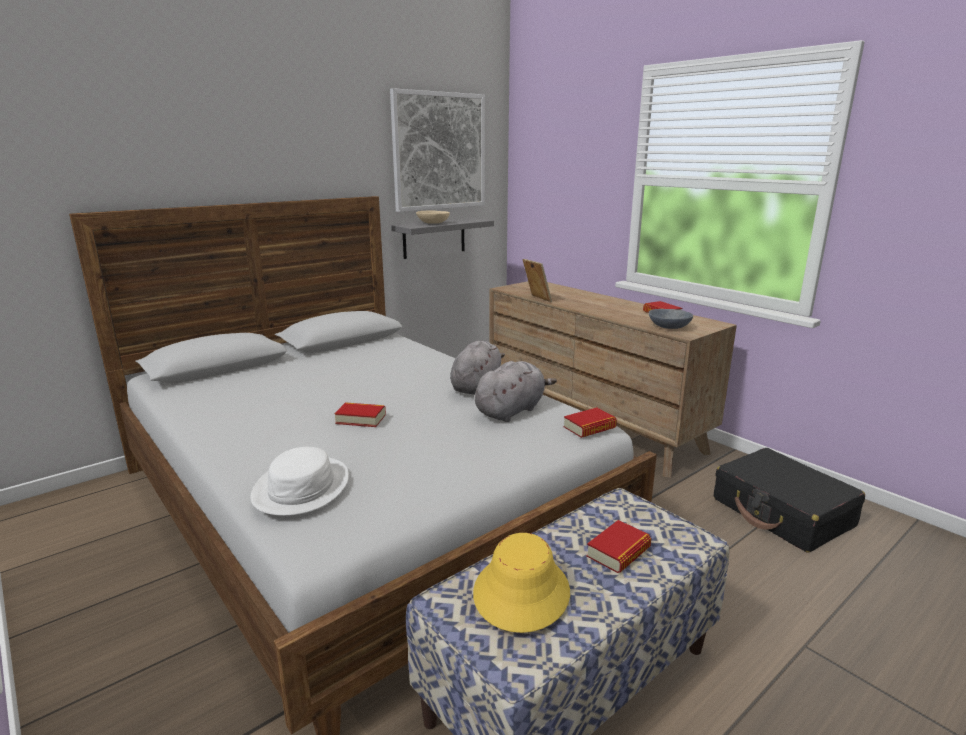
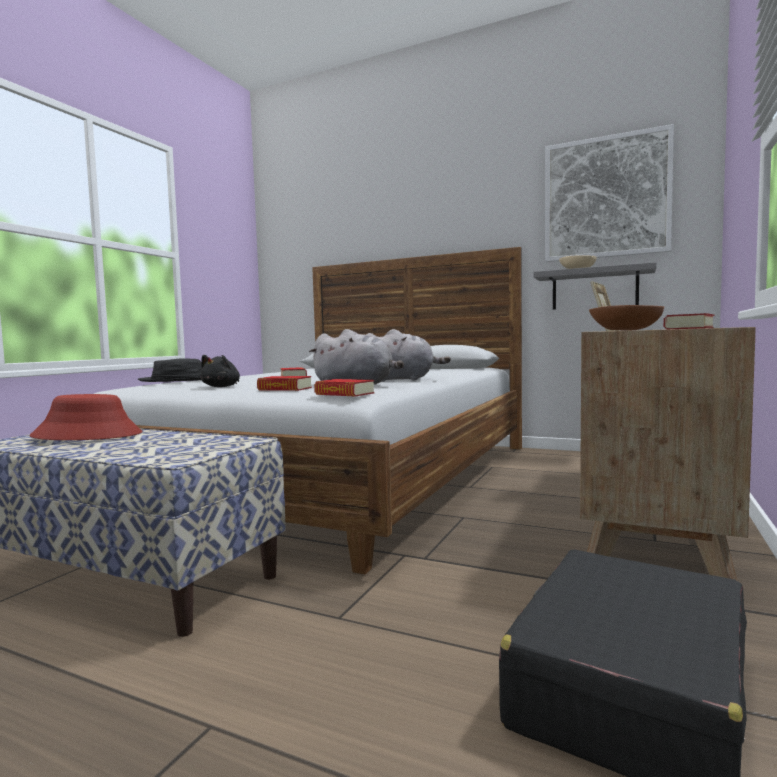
camera: 65 degrees right, 15 degrees down
white hat [251,447,349,516] -> black hat [138,358,202,382]
yellow hat [473,533,570,633] -> red hat [30,394,142,440]
book [586,520,651,573] -> book moved to [257,376,312,391]
grey bowl [648,309,693,329] -> brown bowl [589,305,664,330]
none -> black plush toy [200,355,240,387]

